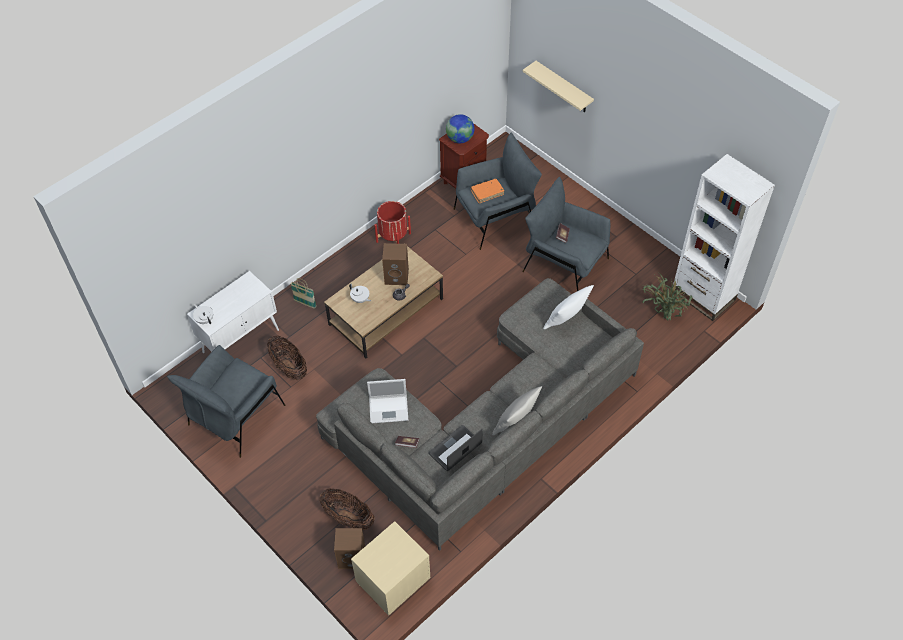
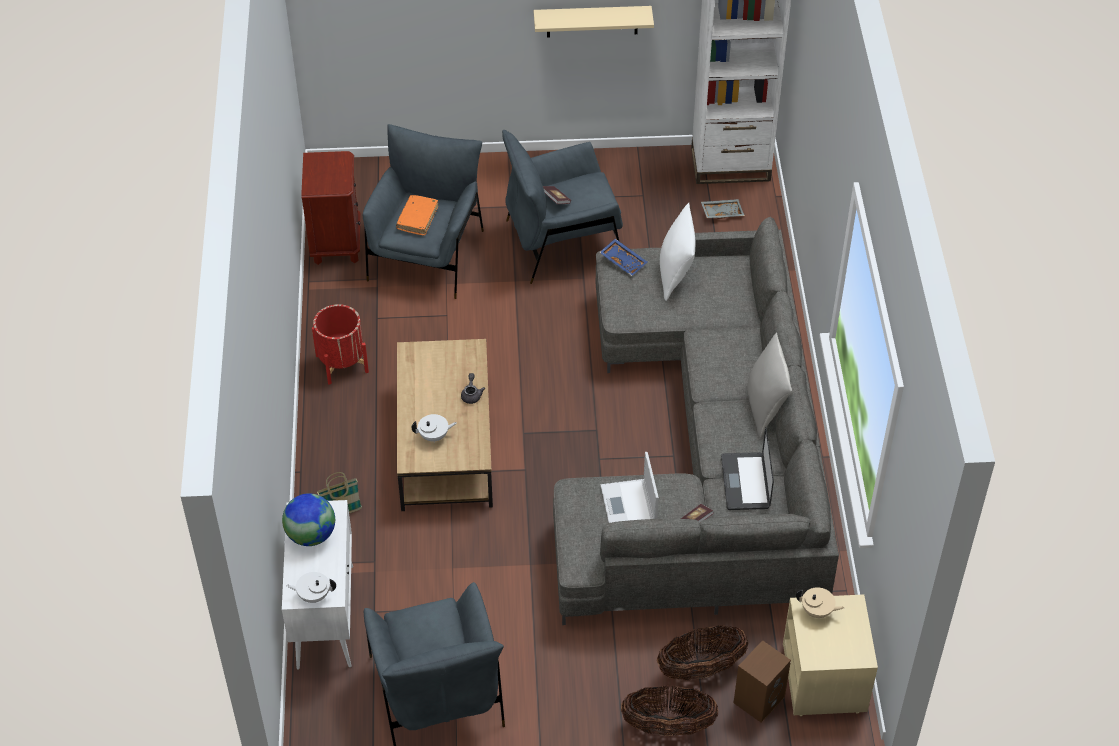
camera: 50 degrees left, 5 degrees down
basket [267,335,307,380] -> basket moved to [621,685,718,736]
laptop [367,379,408,423] -> laptop turned 135 degrees clockwise [601,452,659,523]
brown speaker [382,243,409,285] -> none
globe [446,114,475,143] -> globe moved to [282,493,335,546]
beige shelf [523,61,594,112] -> beige shelf moved to [534,6,654,37]
potted plant [642,271,692,321] -> grey tray [701,199,745,219]
none -> blue tray [599,239,647,276]
none -> beige teapot [796,587,844,618]

